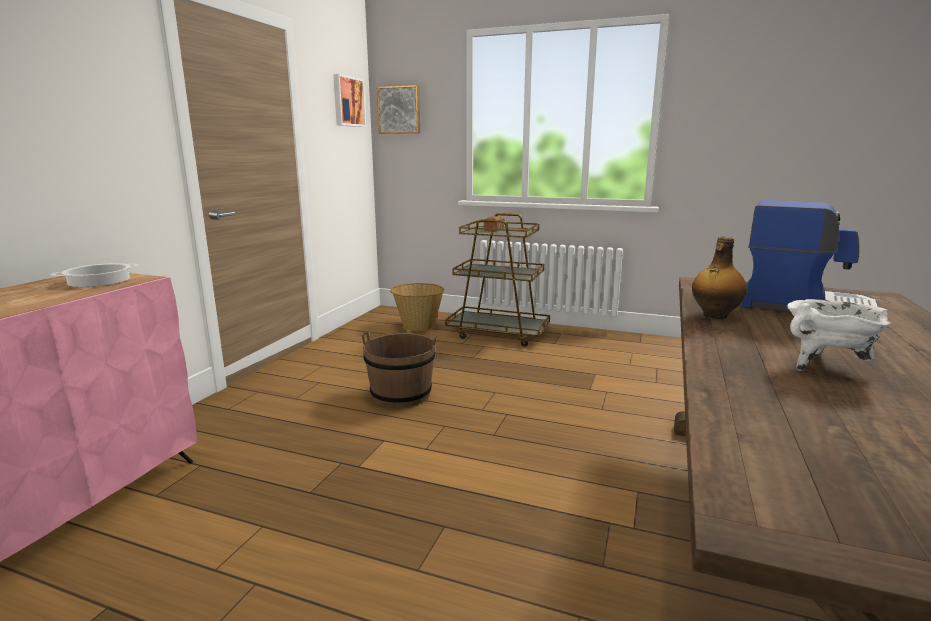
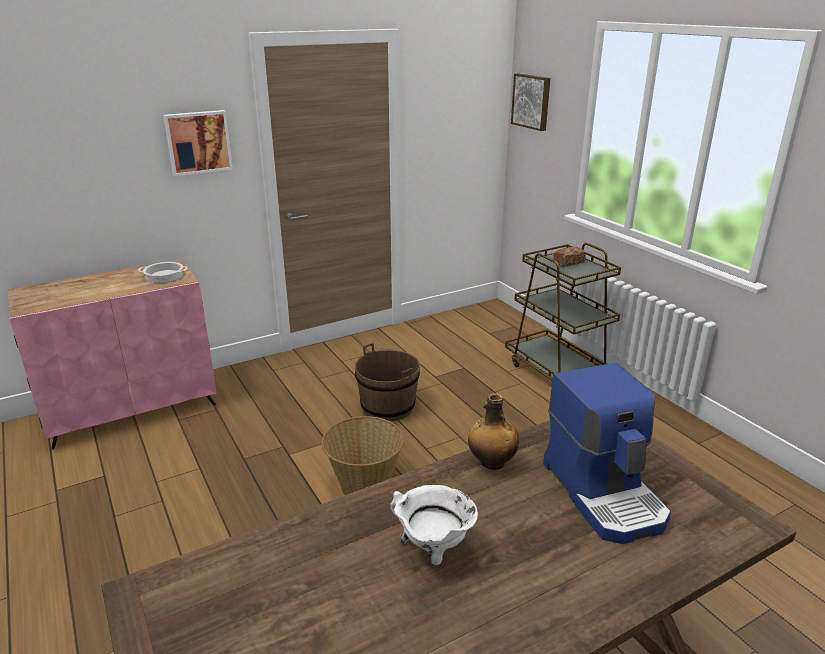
camera: 40 degrees right, 10 degrees up
picture [333,74,366,127] -> picture moved to [163,110,233,176]
basket [390,283,444,331] -> basket moved to [321,416,404,495]

